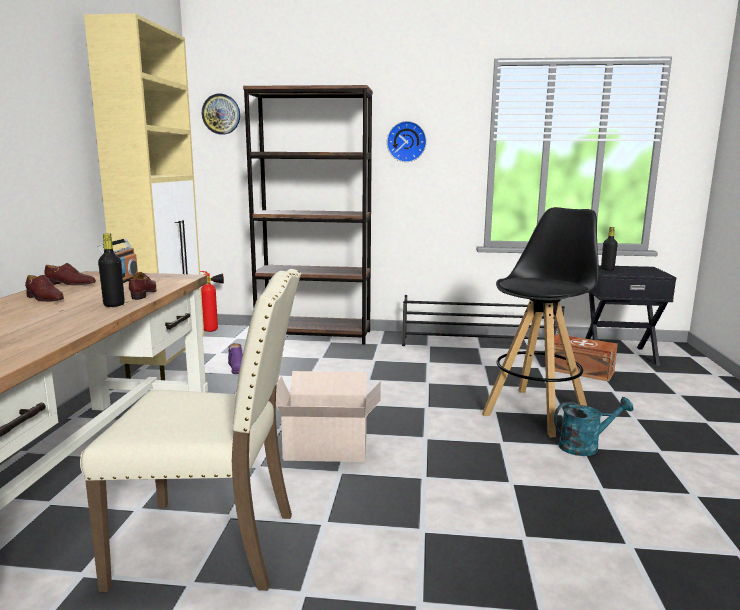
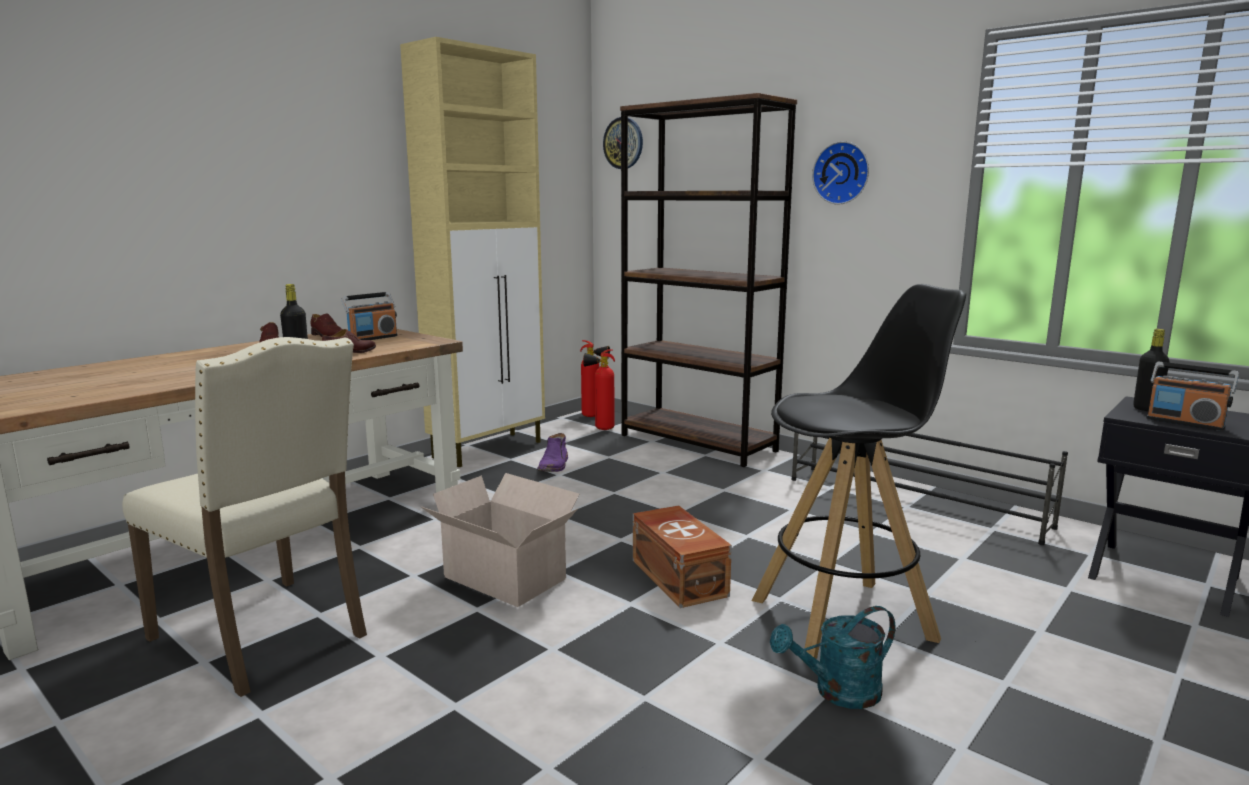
camera: 35 degrees right, 0 degrees up
brown storage box [554,334,618,381] -> brown storage box moved to [633,505,732,608]
turquoise watering can [554,397,634,456] -> turquoise watering can turned 135 degrees clockwise [770,606,895,709]
none -> fire extinguisher [583,349,615,430]
none -> radio [1146,362,1239,431]

